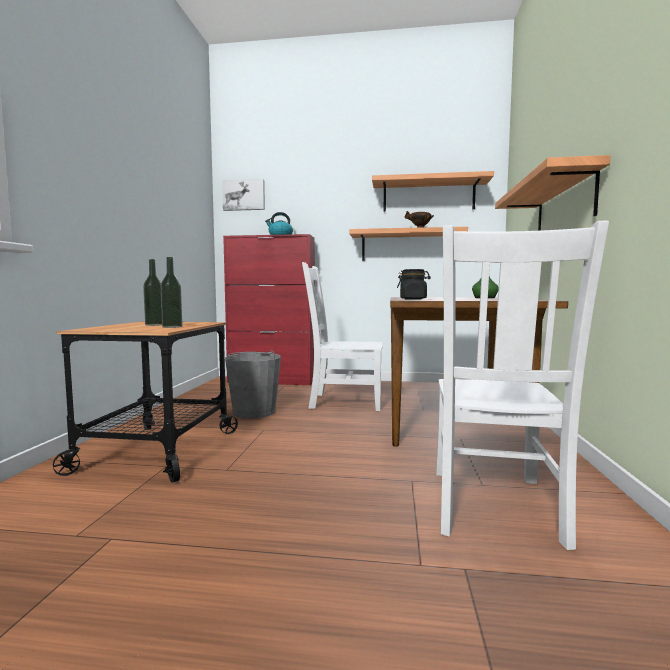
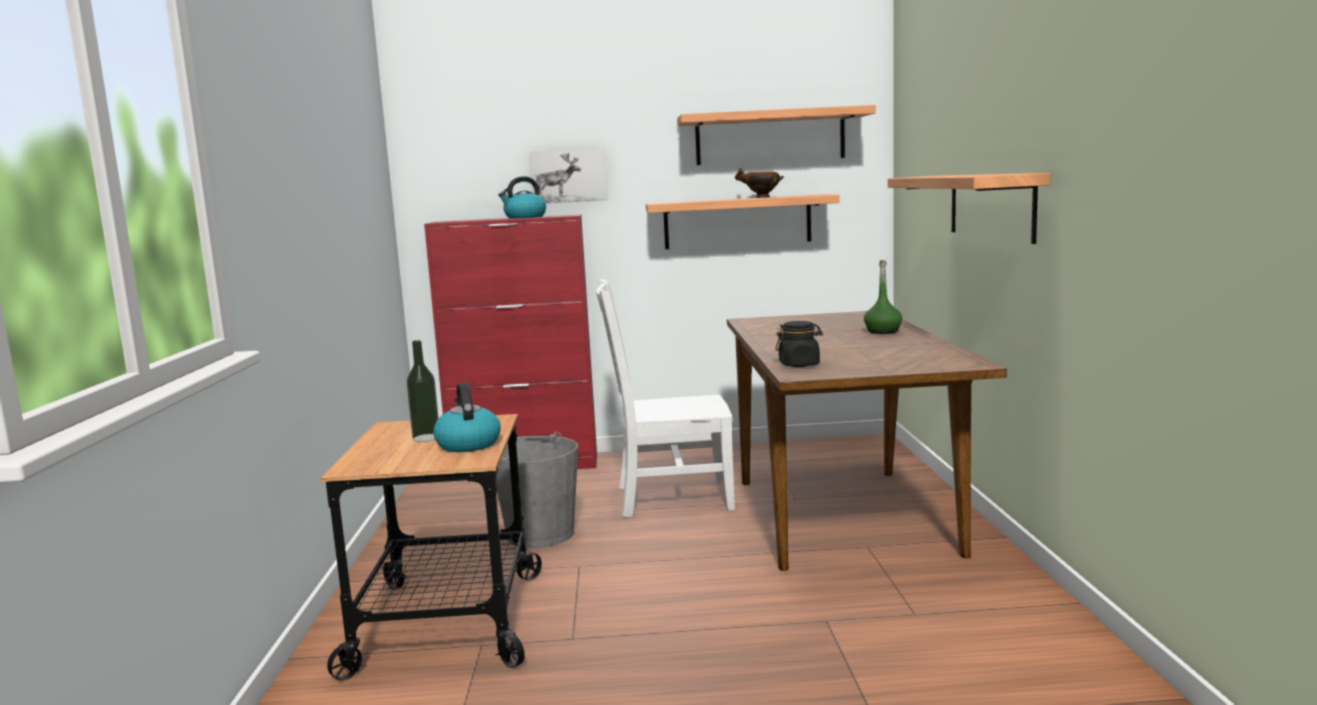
camera: 10 degrees left, 5 degrees up
bottle [161,257,182,328] -> kettle [433,382,501,452]
picture [222,179,265,211] -> picture moved to [529,148,608,203]
white chair [436,221,609,550] -> none

